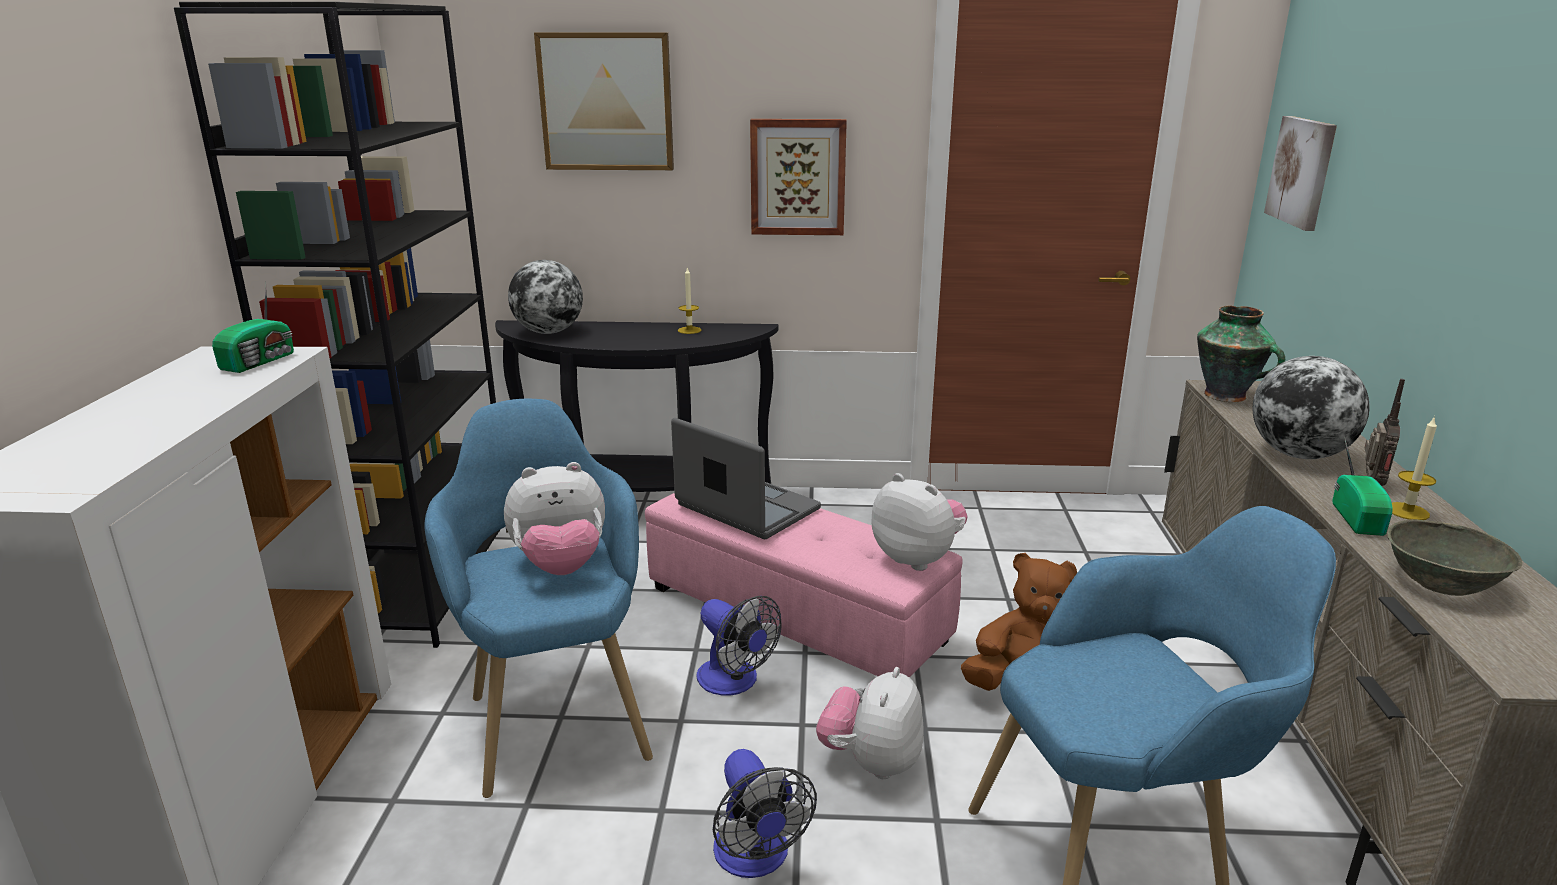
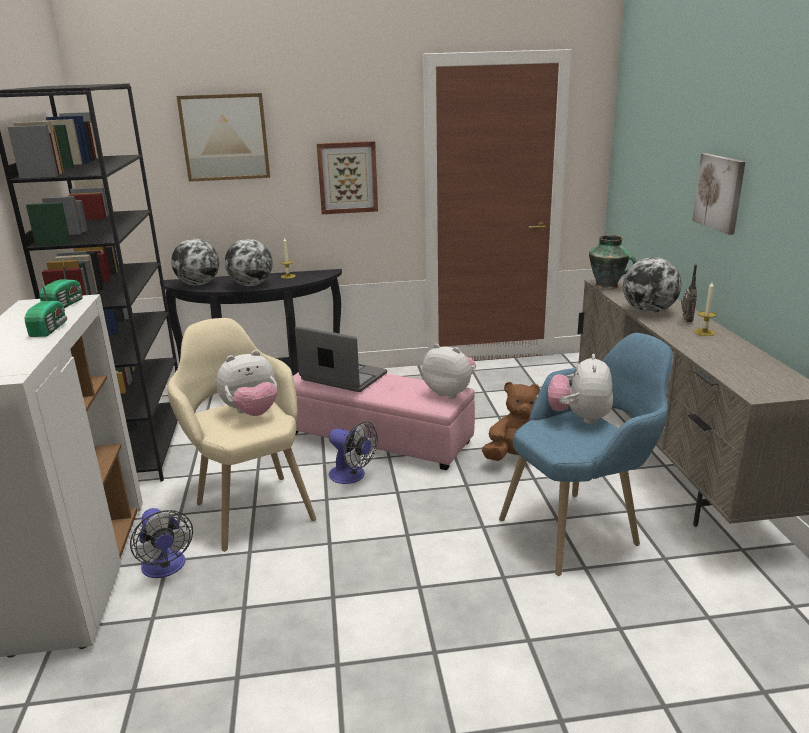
camera: 10 degrees left, 0 degrees up
blue armchair [425,399,653,798] -> beige armchair [167,318,316,552]
fan [713,749,817,878] -> fan moved to [130,508,193,578]
plush toy [816,667,924,779] -> plush toy moved to [548,354,613,424]
picture [1264,116,1337,231] -> picture moved to [692,153,745,235]
radio [1332,437,1393,536] -> radio moved to [25,278,67,337]
grey bowl [1387,519,1522,596] -> none
none -> globe [225,239,273,286]

